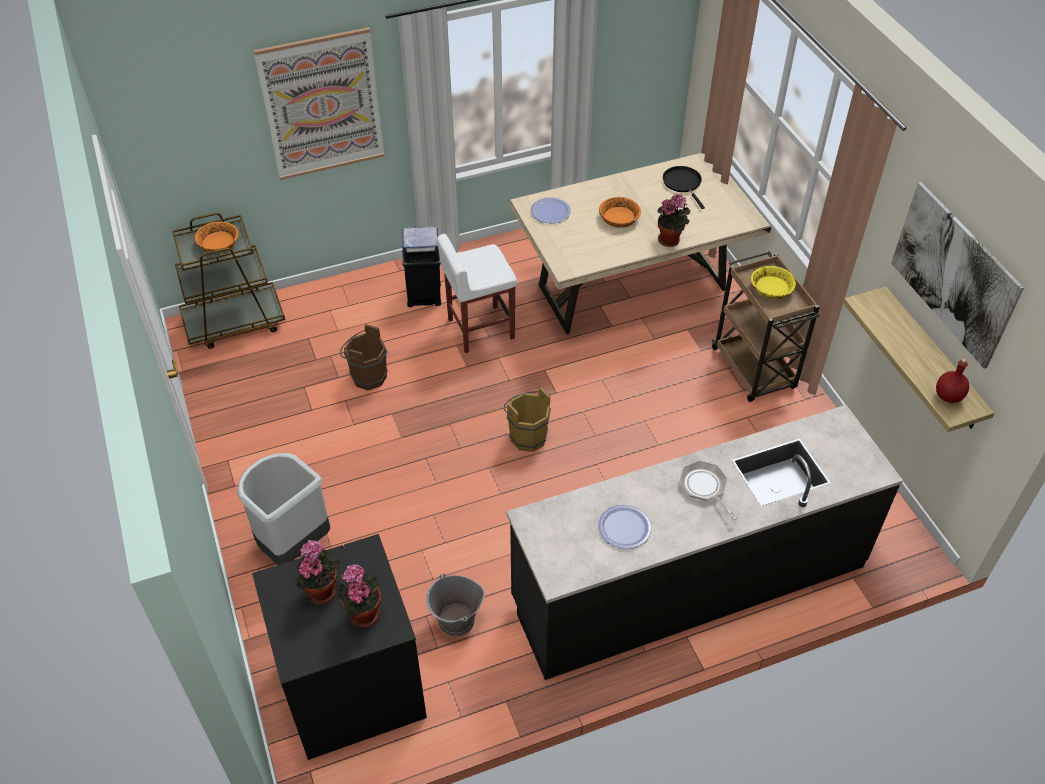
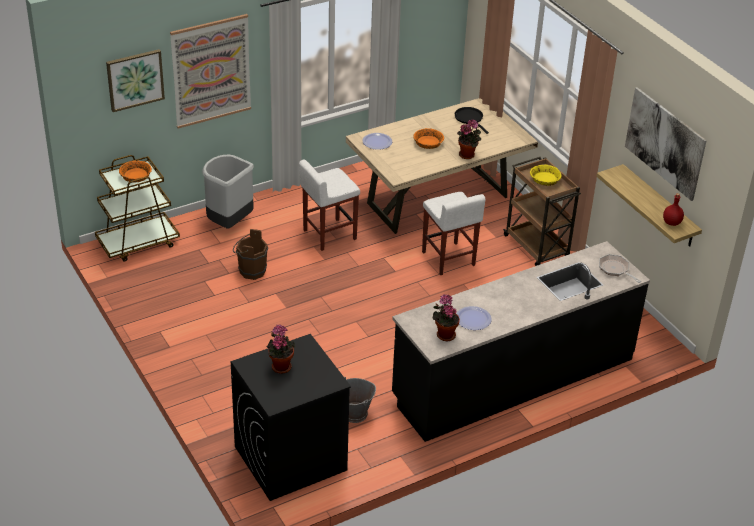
camera: 10 degrees left, 10 degrees down
grey trash can [237,453,330,565] -> grey trash can moved to [202,155,254,229]
potted plant [338,564,381,628] -> potted plant moved to [433,294,460,341]
blue trash can [402,226,441,307] -> none
brown bucket [504,387,551,452] -> none
frying pan [679,461,738,520] -> frying pan moved to [599,254,641,283]
none -> picture [106,49,165,112]
none -> white stool [422,192,485,275]

